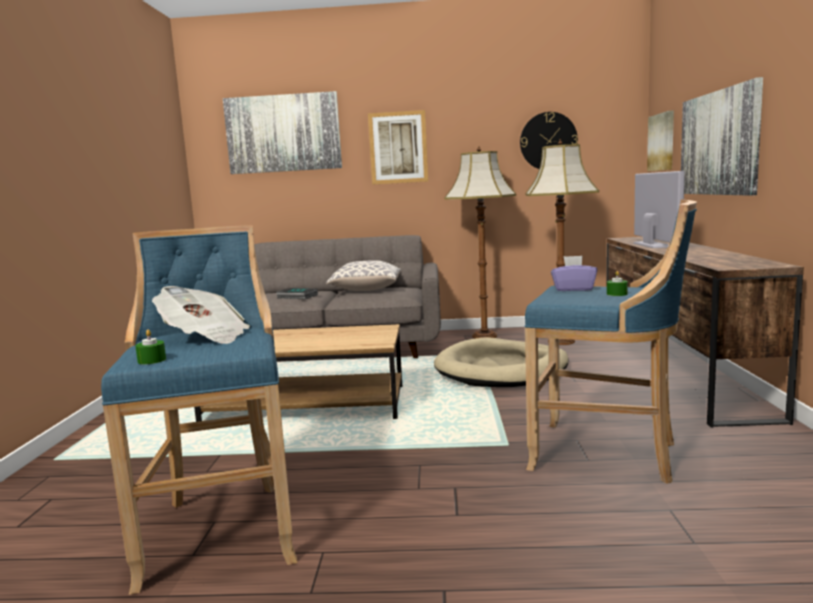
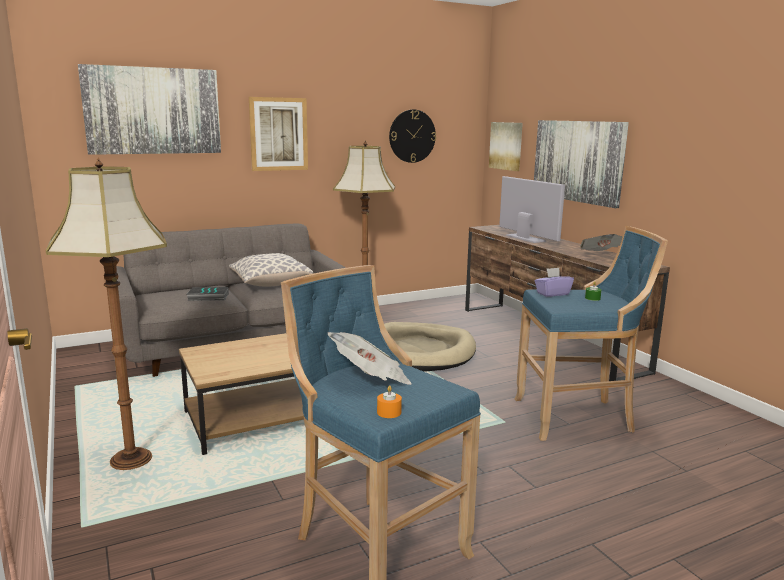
camera: 30 degrees left, 5 degrees up
green candle [135,330,166,365] -> orange candle [377,385,402,418]
floor lamp [525,139,599,345] -> floor lamp moved to [46,158,167,470]
none -> newspaper [580,234,623,251]

